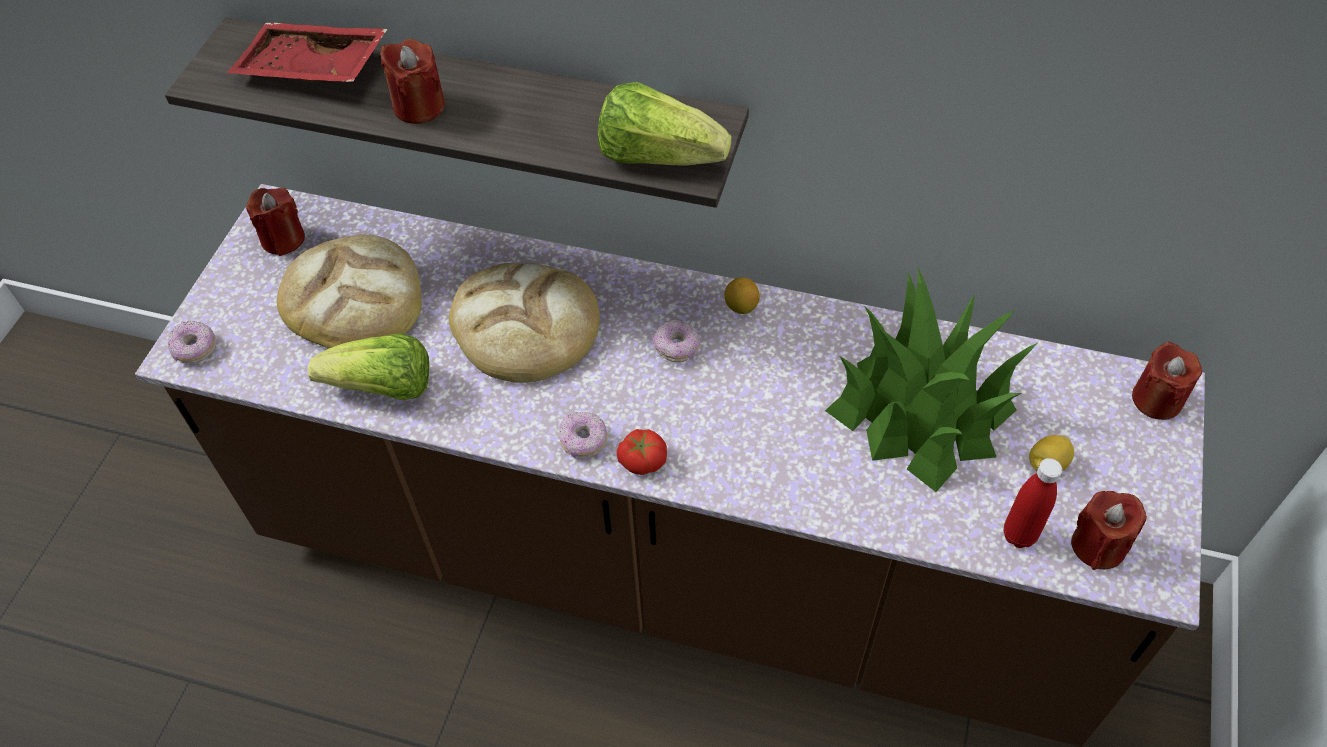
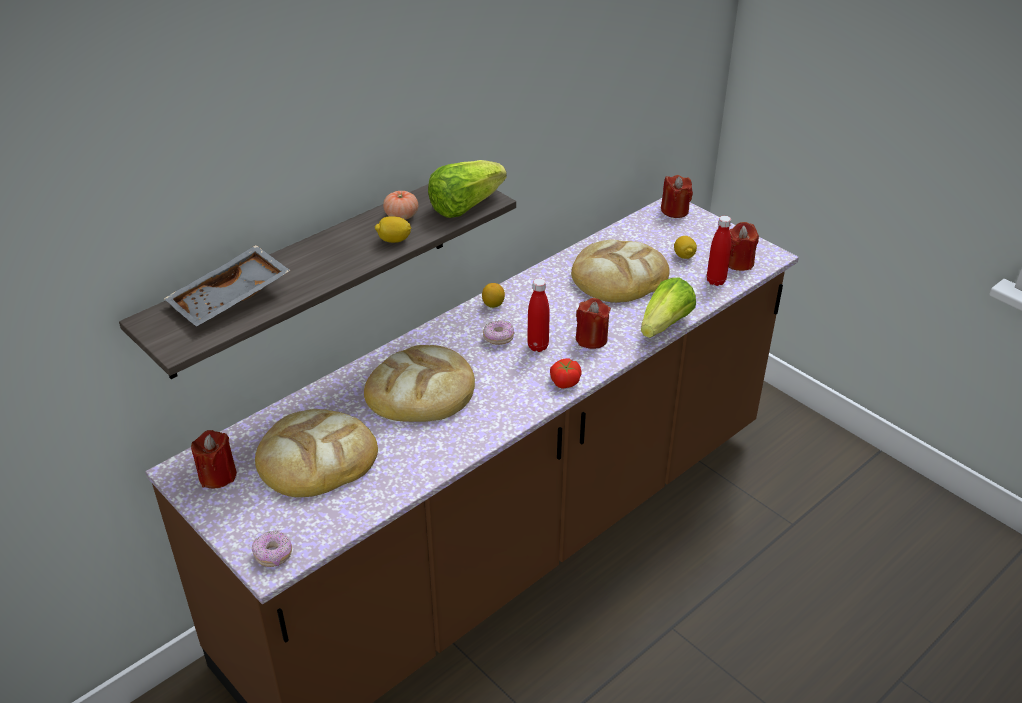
camera: 60 degrees left, 15 degrees down
red tray [227,23,388,82] -> grey tray [164,245,291,327]
lettuce [308,334,429,400] -> lettuce moved to [641,277,696,338]
red candle [381,39,445,124] -> red candle moved to [576,298,611,349]
donut [559,412,608,458] -> none
potted plant [825,268,1037,492] -> bread [571,239,670,303]
none -> lemon [375,216,412,243]
none -> tomato [383,191,418,220]
none -> red bottle [527,278,550,352]

